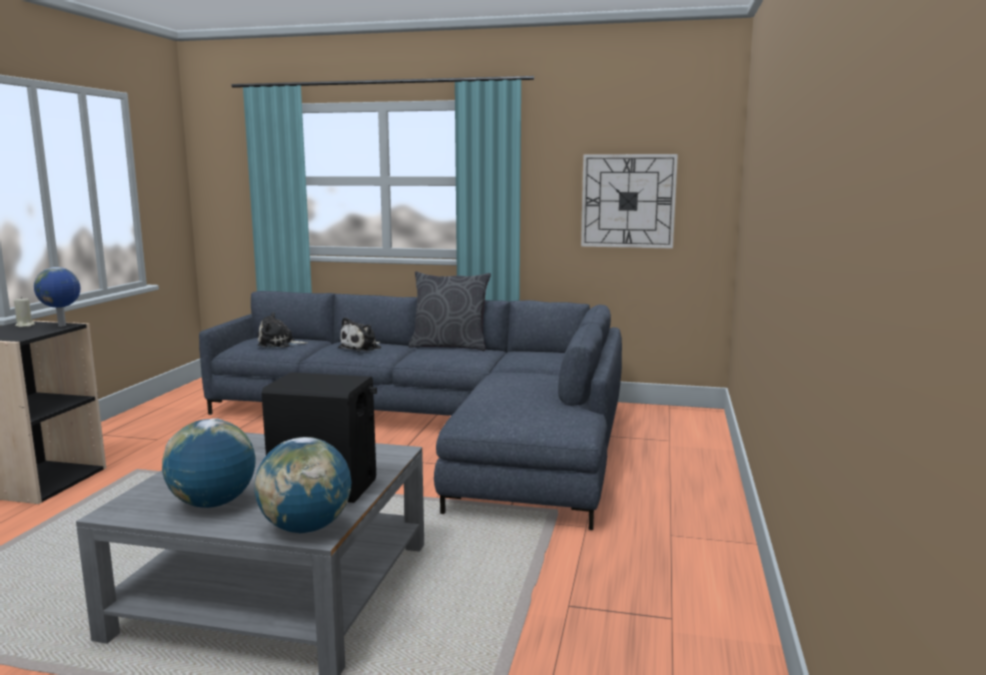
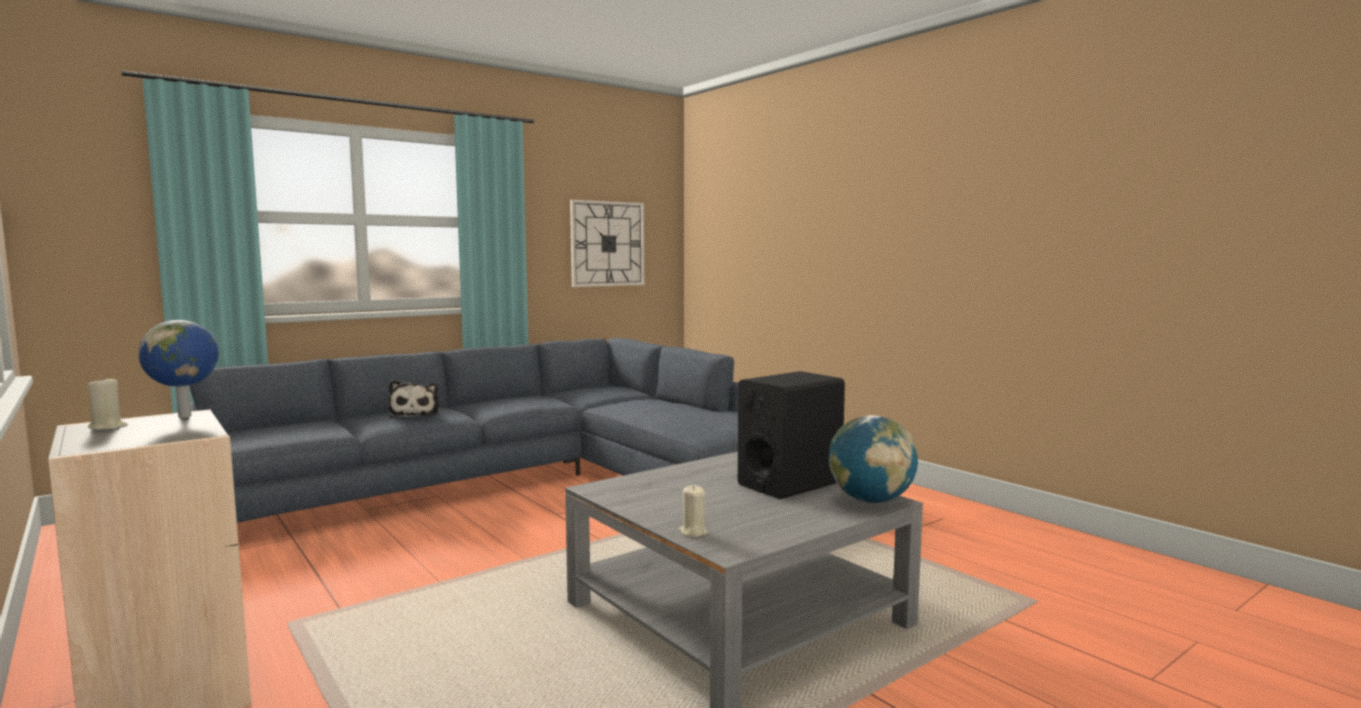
camera: 50 degrees left, 5 degrees down
globe [162,418,256,508] -> none
plush toy [258,312,308,348] -> none
grey pillow [408,271,491,351] -> none
none -> beige candle [678,485,708,537]

